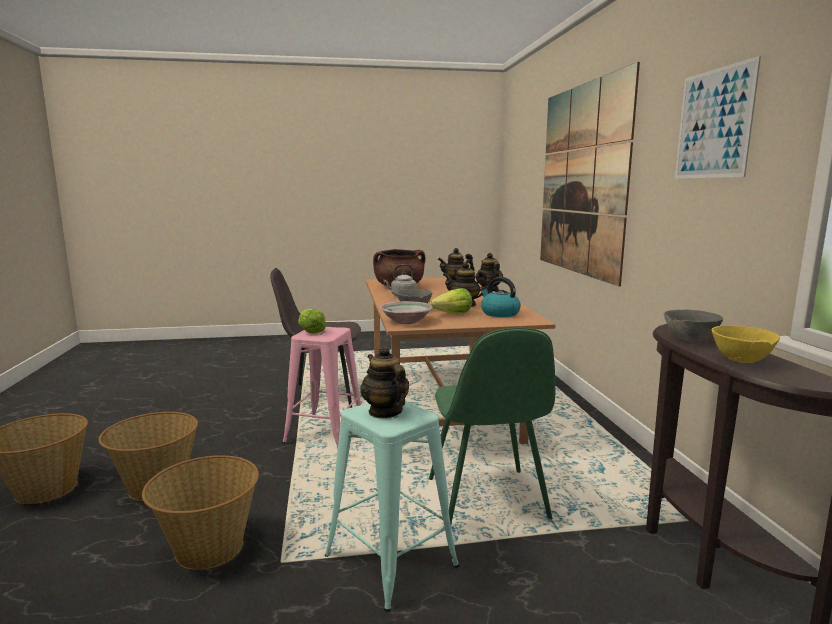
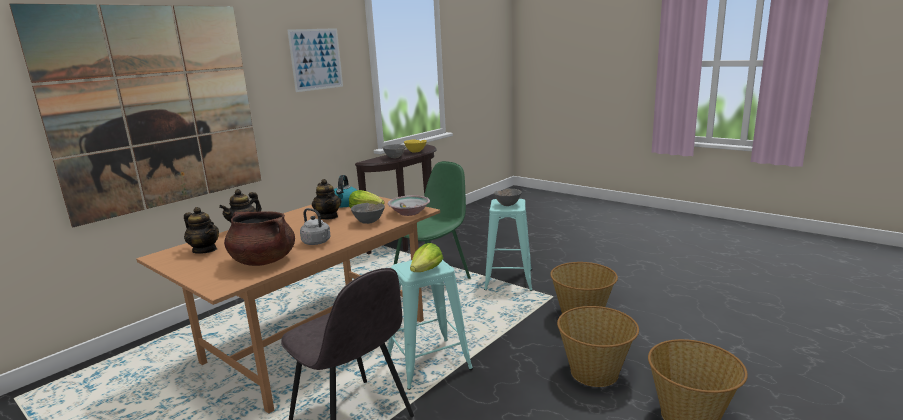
camera: 130 degrees left, 5 degrees up
pink stool [282,327,361,450] -> turquoise stool [388,260,473,390]
teapot [360,346,409,418] -> grey bowl [494,189,522,206]

